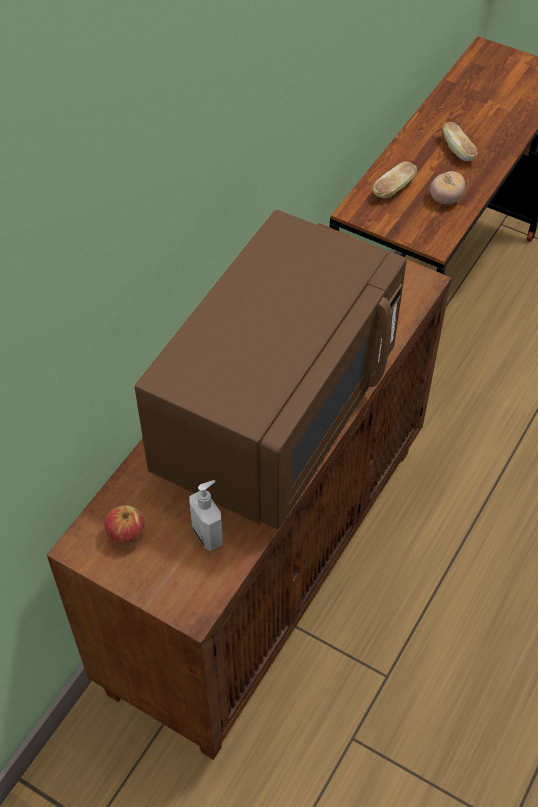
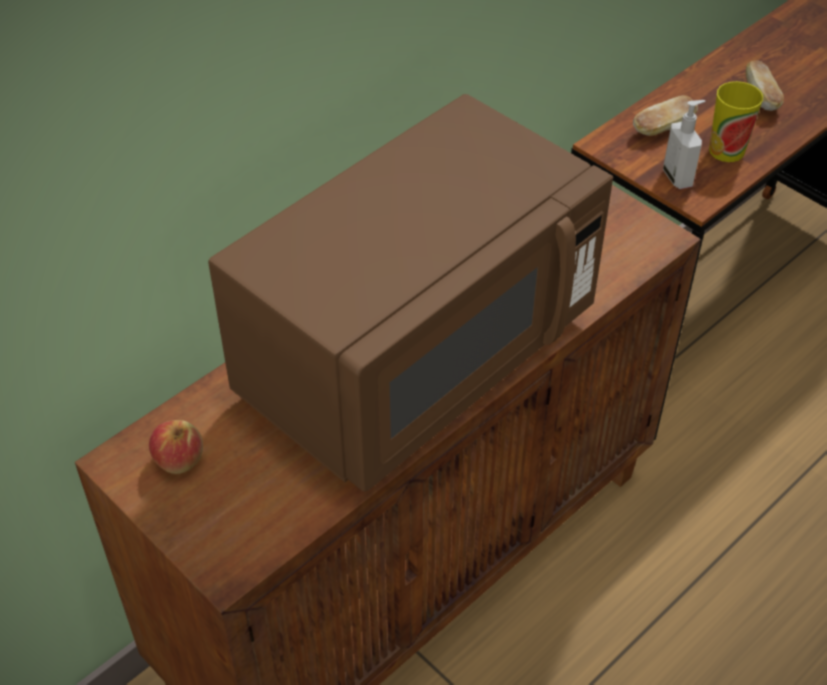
camera: 15 degrees right, 5 degrees down
soap dispenser [189,480,223,552] -> soap dispenser moved to [663,100,705,189]
tomato [430,171,465,204] -> cup [709,81,763,162]

